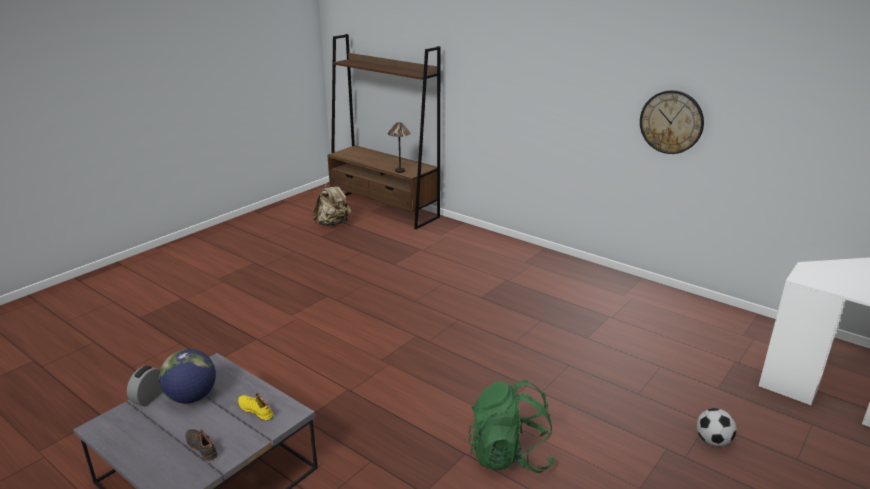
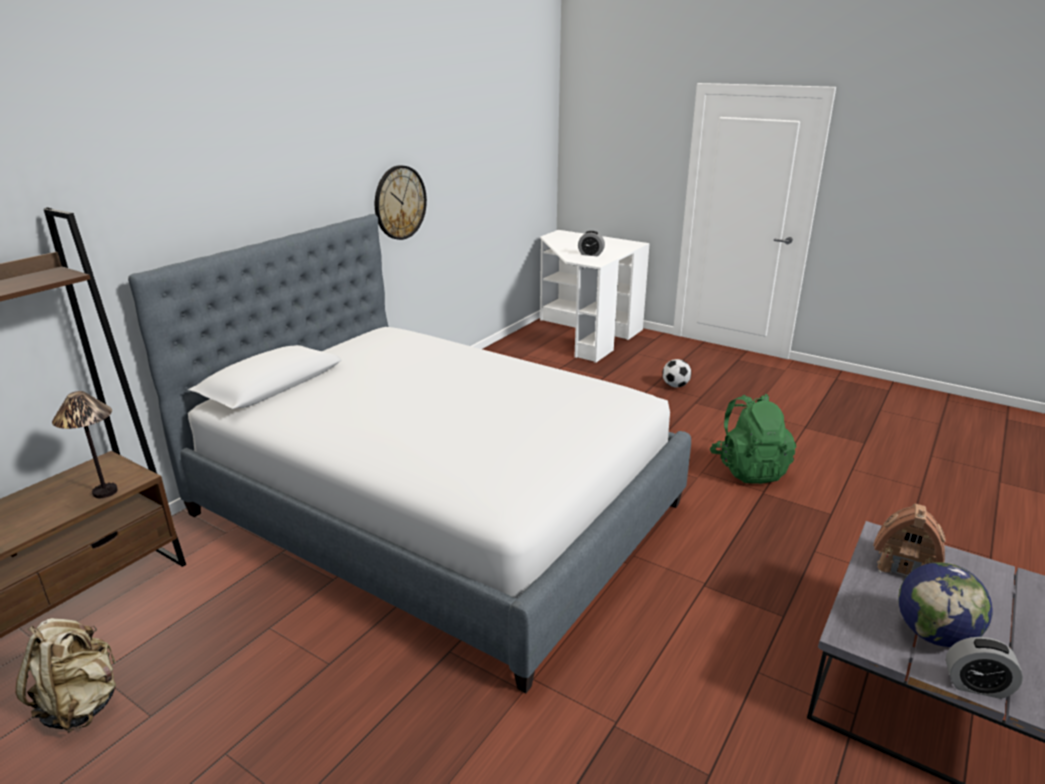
camera: 95 degrees left, 0 degrees up
black shoe [185,429,218,461] -> none
yellow shoe [238,393,273,421] -> toy house [873,503,946,576]
none -> bed [128,214,691,693]
none -> alarm clock [578,231,605,256]

